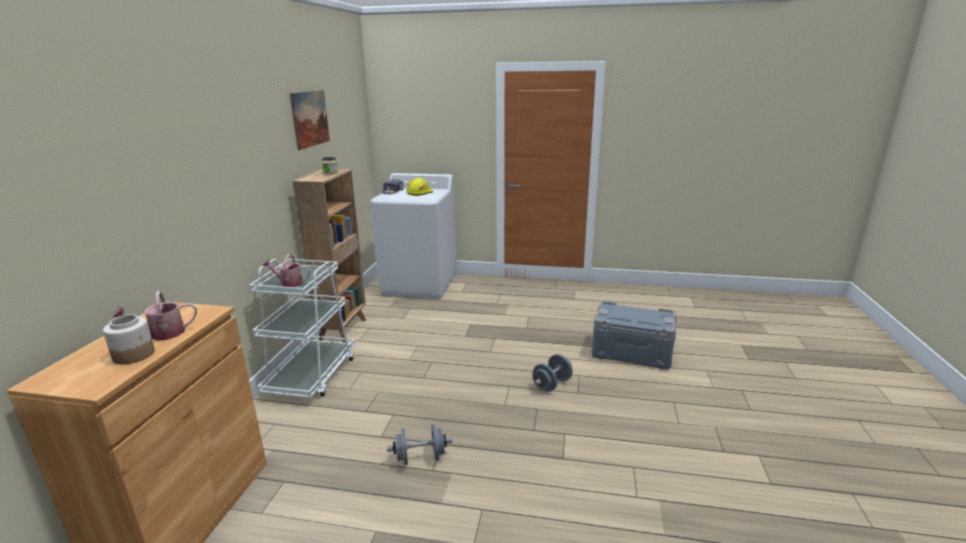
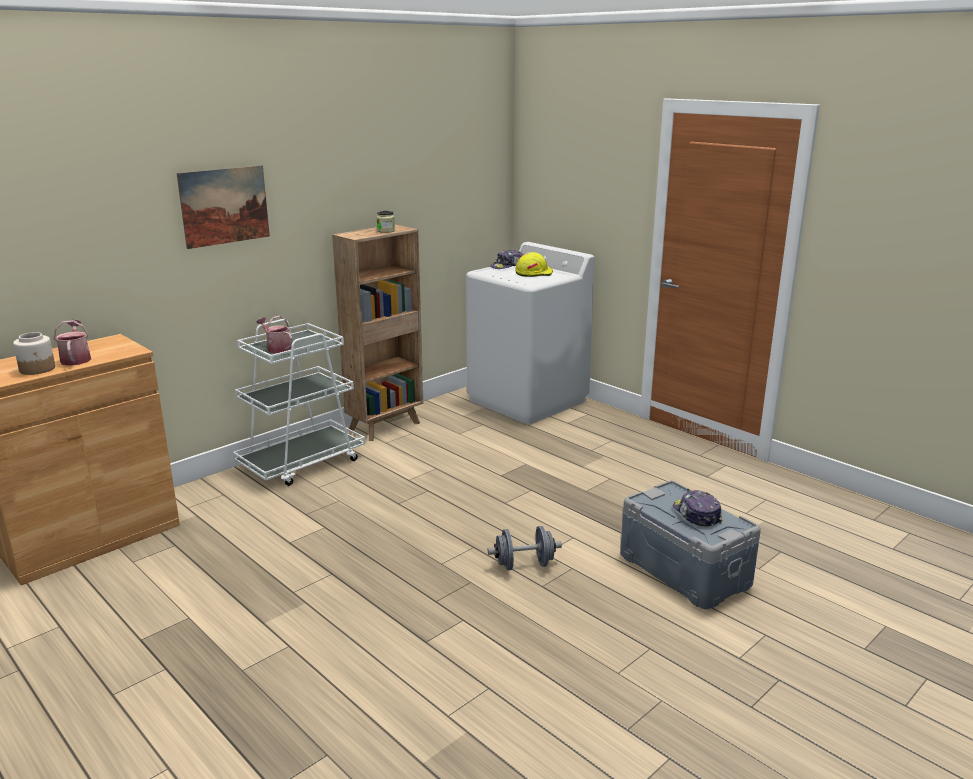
camera: 35 degrees right, 0 degrees up
watering can [113,291,197,340] -> watering can turned 60 degrees clockwise [54,320,91,366]
picture [290,90,330,150] -> picture moved to [176,165,270,249]
grey dumbbell [387,424,452,465] -> none
none -> cap [673,490,722,526]

